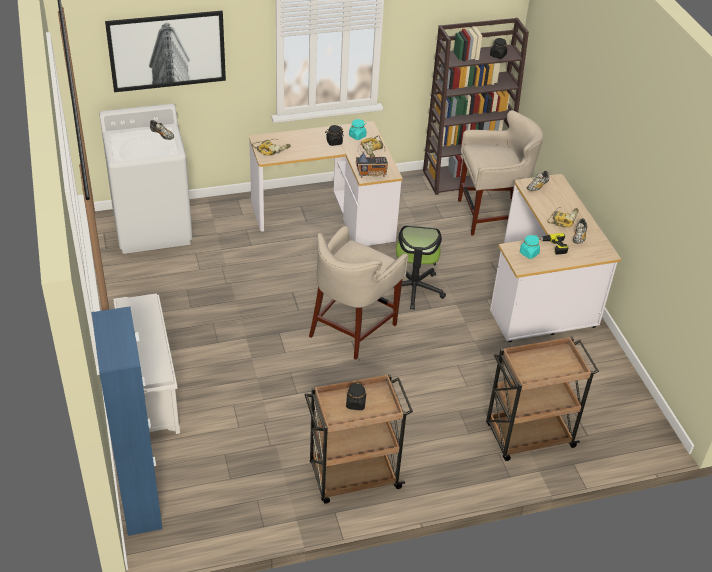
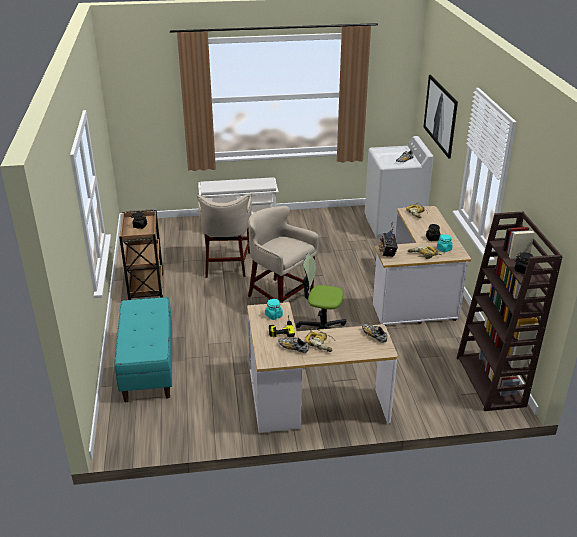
camera: 100 degrees right, 10 degrees down
blue cabinet [92,306,163,536] -> none
beige stool [458,110,543,235] -> beige stool moved to [197,194,252,278]
brown cart [486,336,599,461] -> turquoise bench [115,297,172,402]

